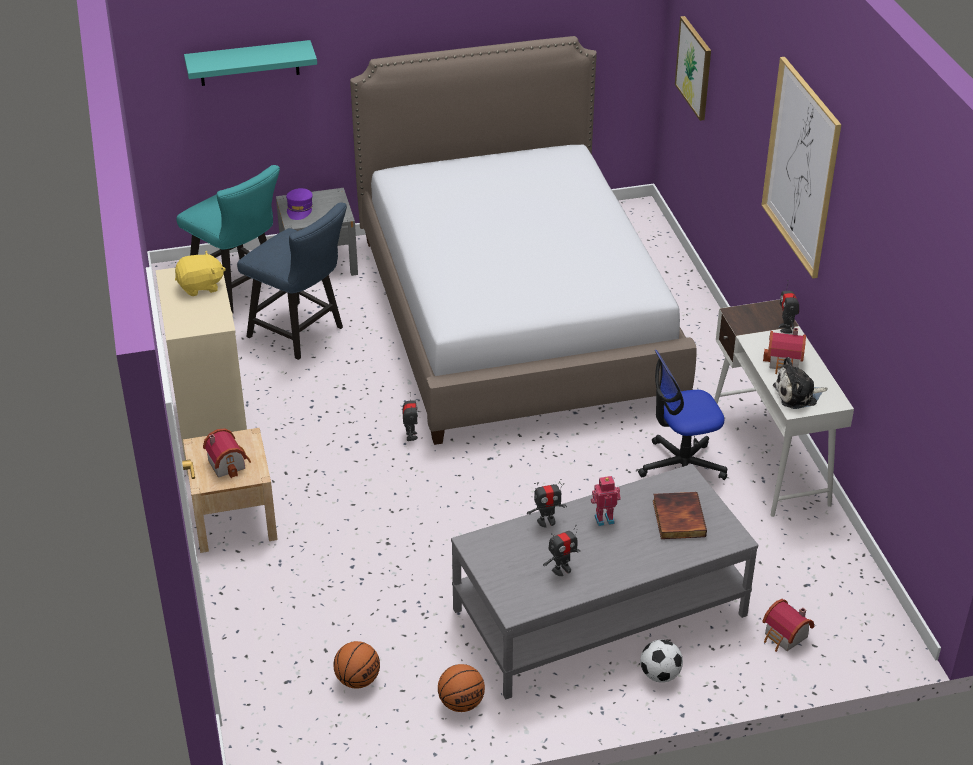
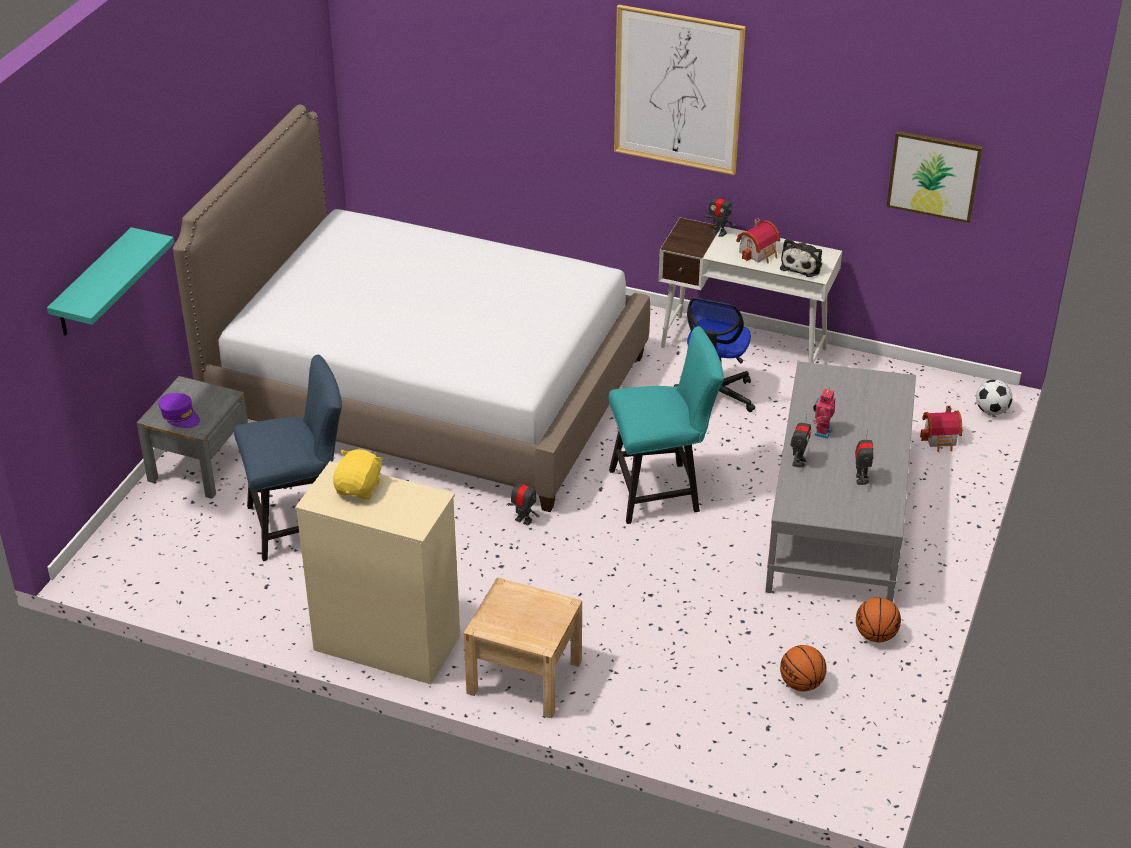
camera: 55 degrees left, 0 degrees up
turquoise chair [176,165,280,313] -> turquoise chair moved to [608,326,724,524]
toy house [203,428,251,478] -> none
football [640,640,683,683] -> football moved to [976,380,1012,415]
book [653,492,707,539] -> none
picture [675,16,711,121] -> picture moved to [886,131,983,223]

